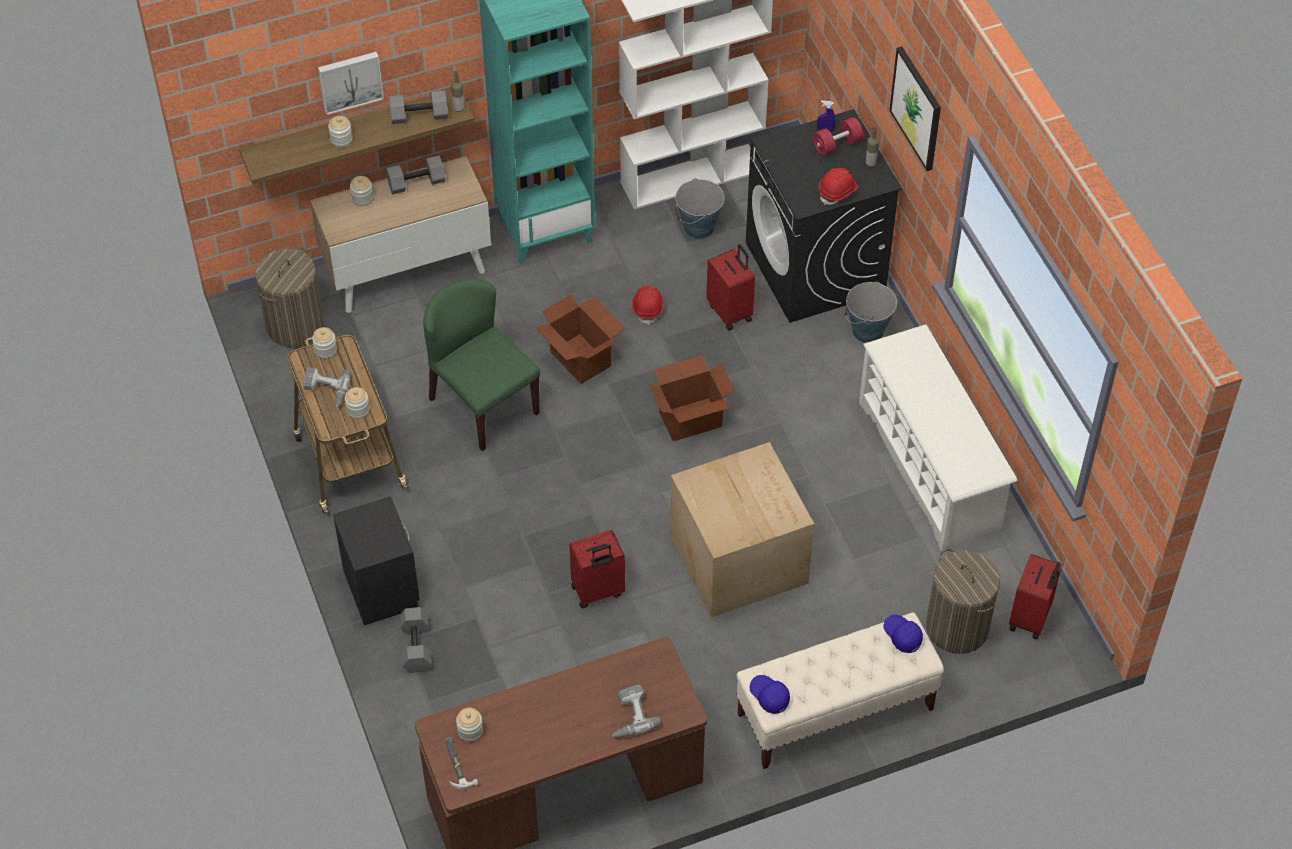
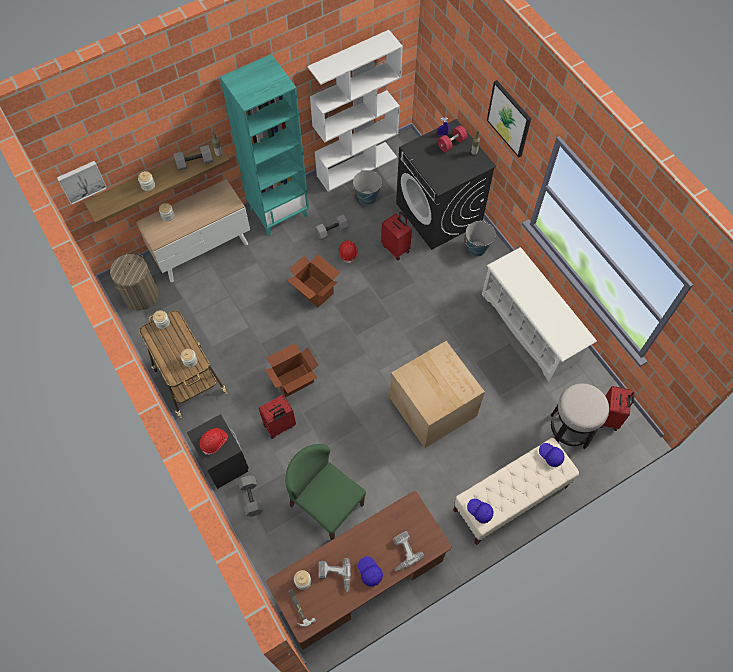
camera: 10 degrees left, 10 degrees up
power drill [303,367,351,407] -> power drill moved to [319,558,351,592]
picture [318,52,384,115] -> picture moved to [57,161,107,205]
grey dumbbell [386,156,446,194] -> grey dumbbell moved to [314,214,349,240]
green chair [423,279,540,451] -> green chair moved to [285,444,366,540]
red suitcase [570,530,625,608] -> red suitcase moved to [259,395,296,439]
cardboard box [649,356,734,441] -> cardboard box moved to [265,343,318,397]
red hard hat [818,168,859,205] -> red hard hat moved to [200,428,228,455]
laundry basket [926,549,1000,654] -> stool [550,383,609,449]
none -> blue cap [358,556,383,587]

